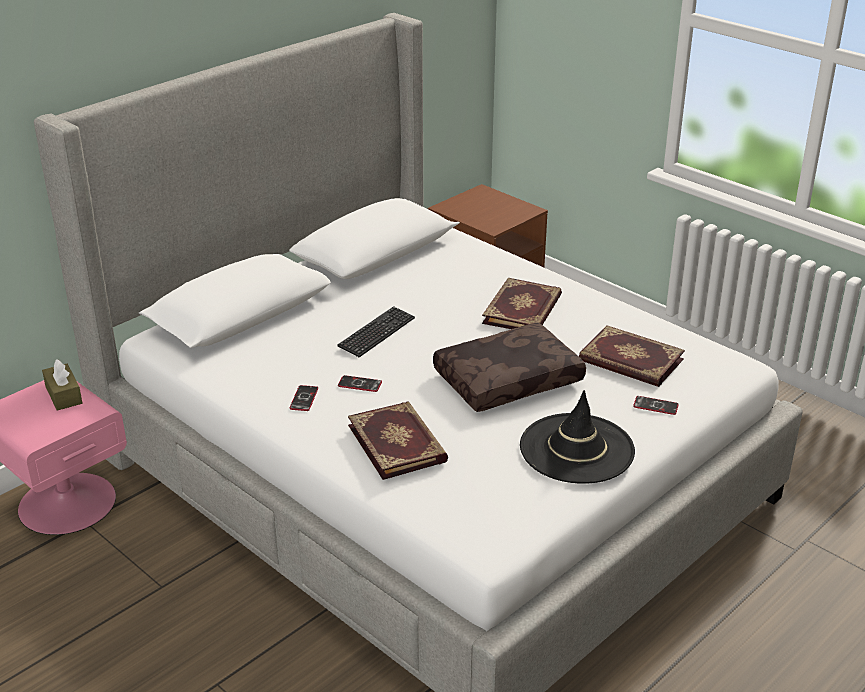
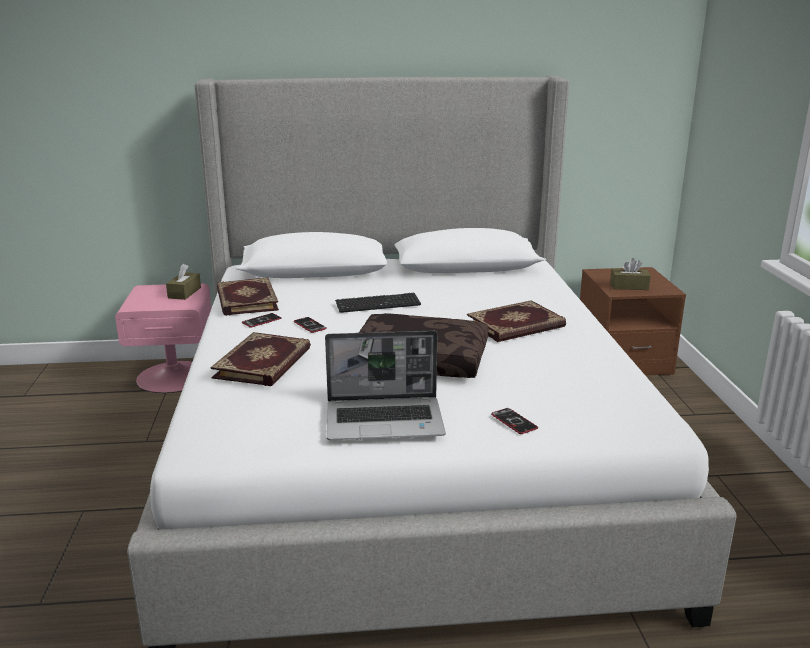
camera: 40 degrees right, 10 degrees down
black hat [520,390,635,484] -> laptop [325,330,446,440]
book [579,325,685,387] -> book moved to [217,277,279,316]
none -> brown tissue box [610,258,651,290]

